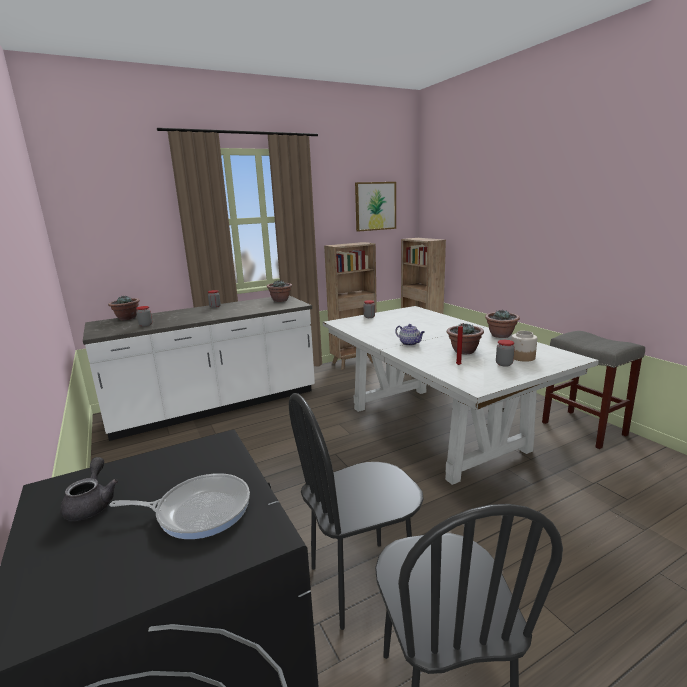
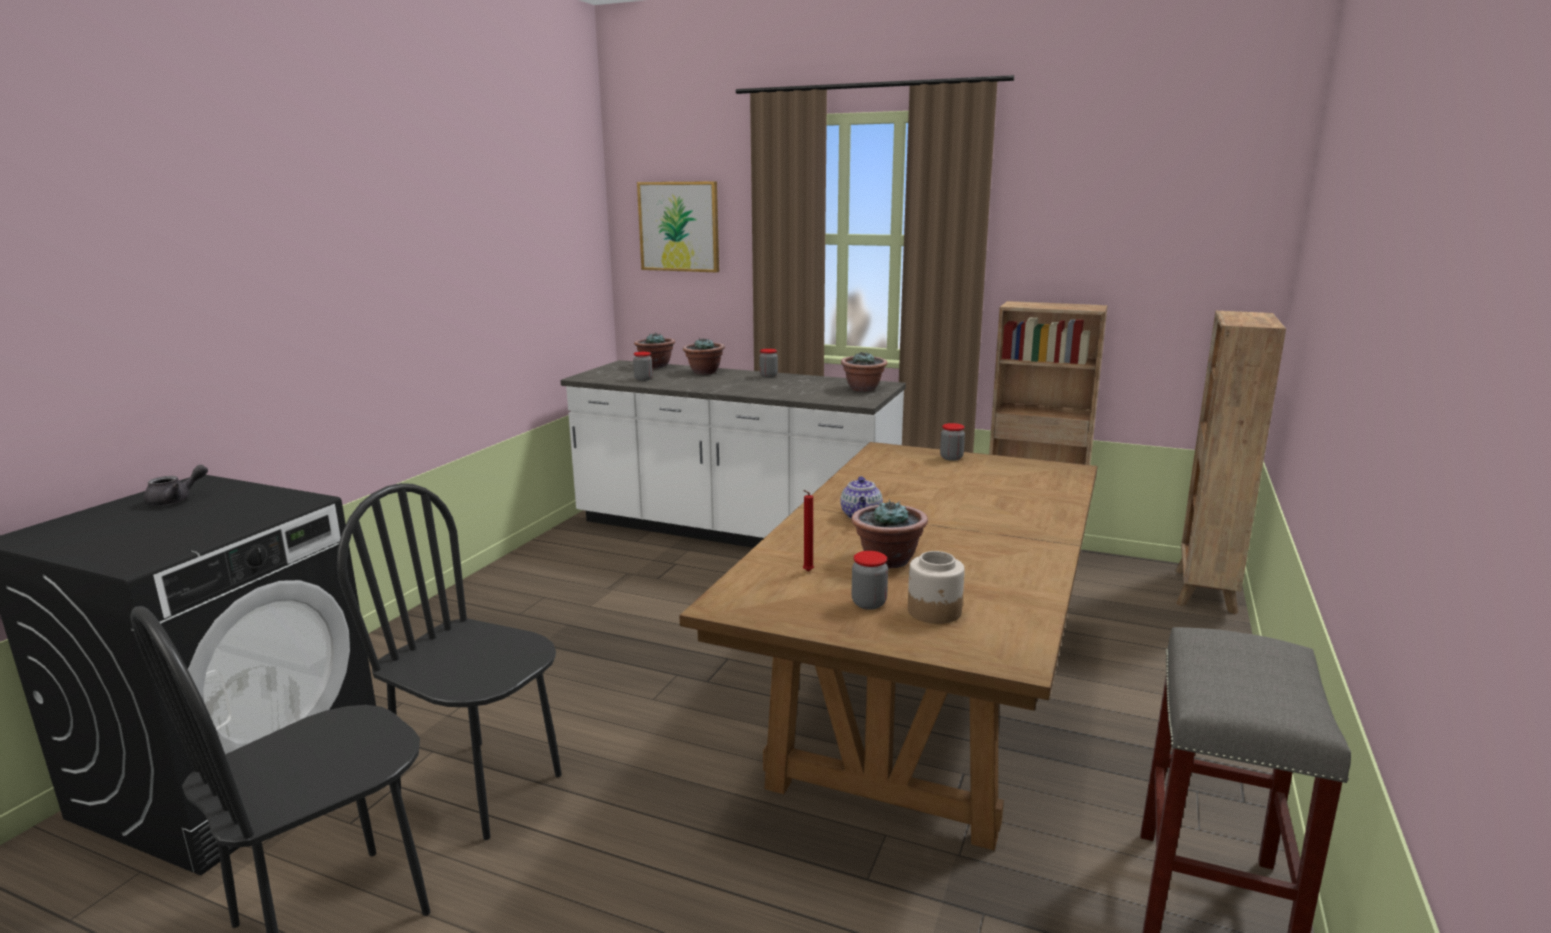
camera: 50 degrees right, 0 degrees up
frying pan [110,473,250,539] -> none
white dining table [323,306,599,485] -> brown dining table [679,442,1098,850]
picture [355,182,396,232] -> picture moved to [637,181,719,272]
potted plant [485,310,520,338] -> potted plant moved to [682,338,725,375]

